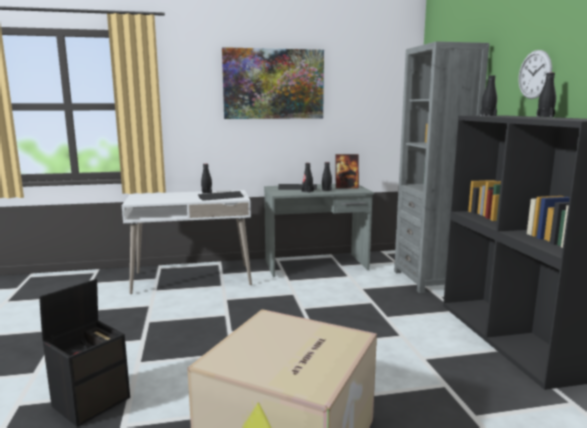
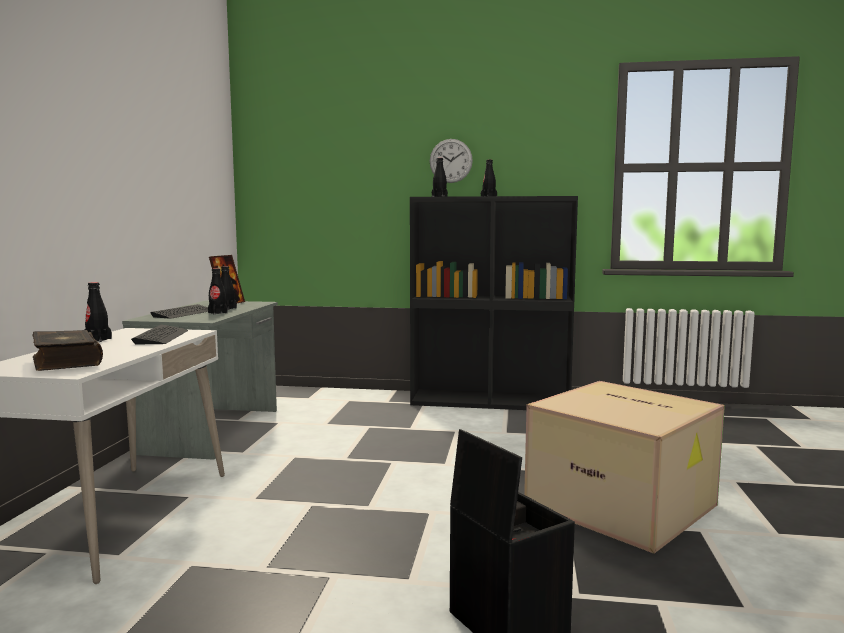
camera: 70 degrees left, 5 degrees down
picture [222,47,324,119] -> none
grey bookcase [394,41,489,293] -> none
none -> book [33,330,103,371]

